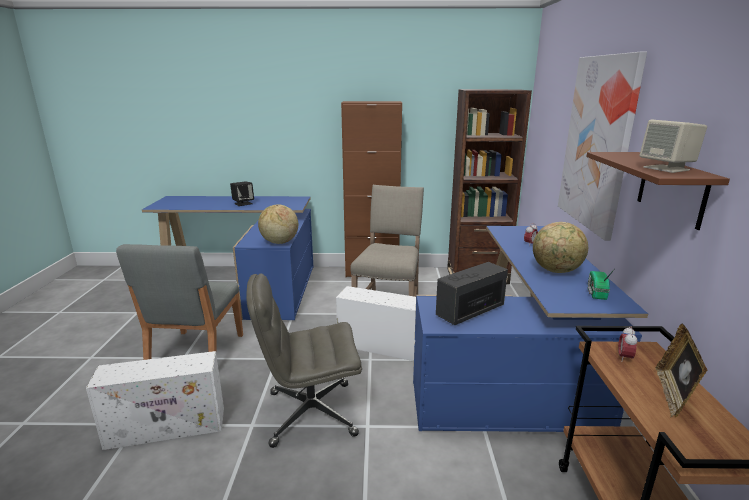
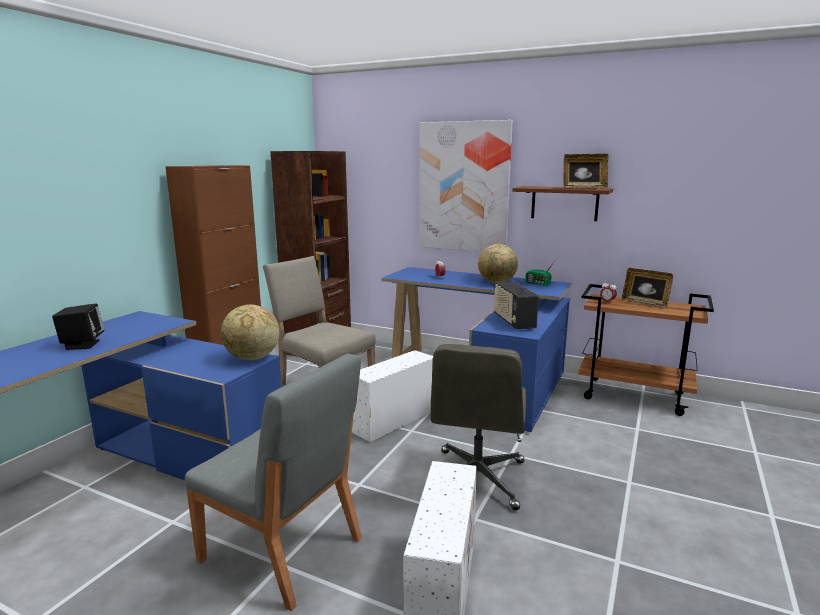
camera: 65 degrees left, 5 degrees down
beige speaker [639,119,707,173] -> picture frame [563,154,608,189]

